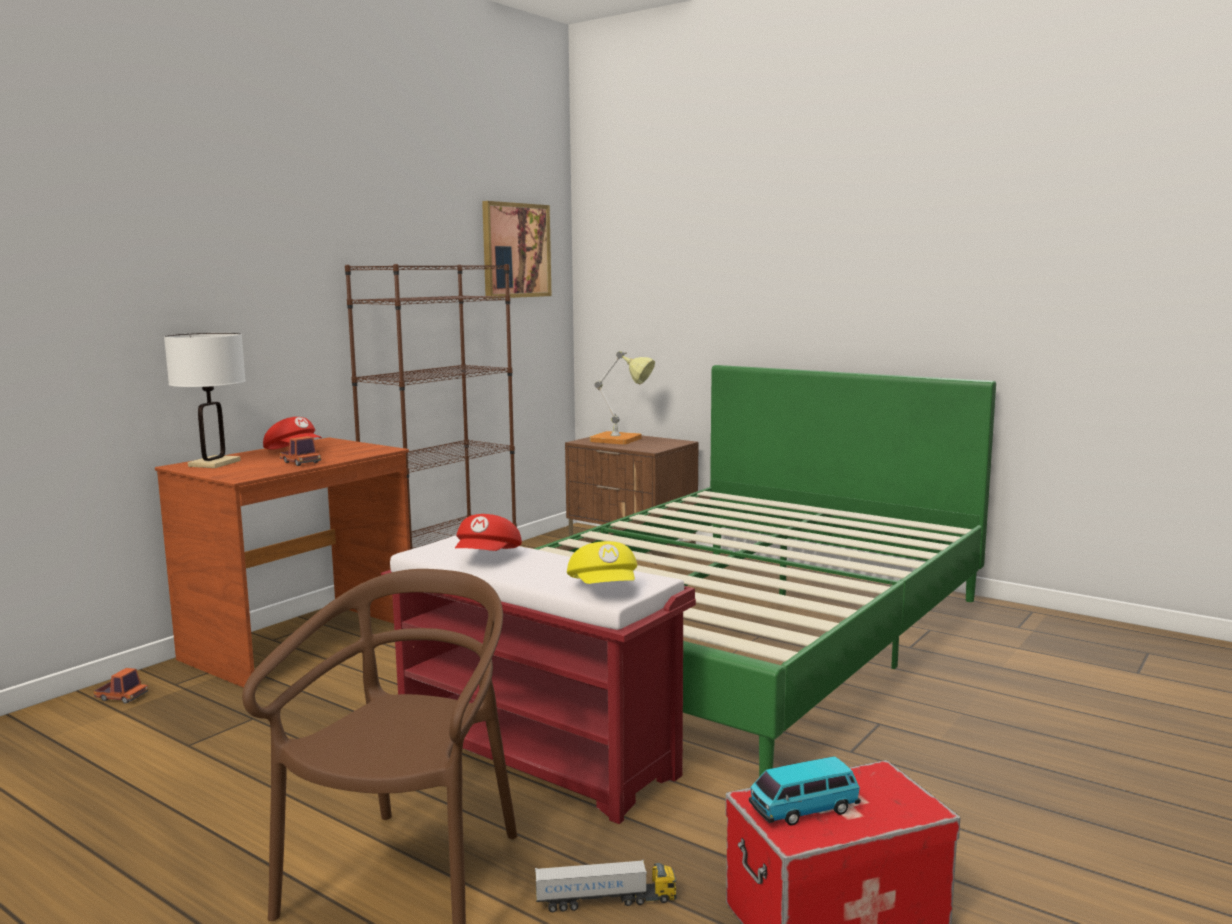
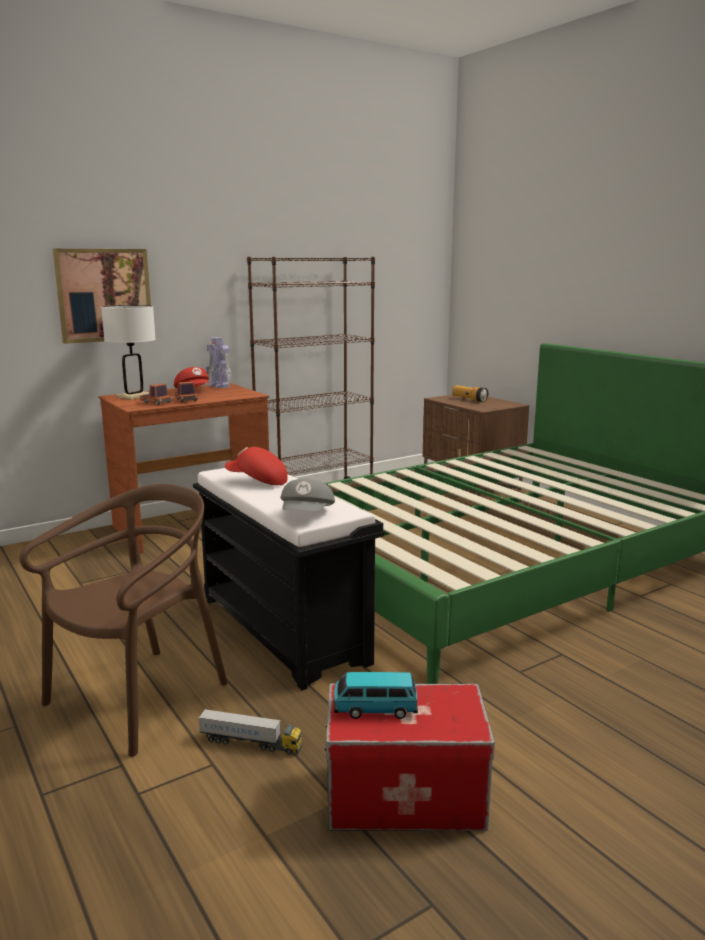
camera: 20 degrees right, 5 degrees up
toy truck [94,668,148,704] -> toy truck moved to [140,384,173,405]
red bench [381,535,696,824] -> black bench [193,468,384,691]
red cap [455,514,522,551] -> red cap turned 75 degrees clockwise [225,447,288,485]
picture [482,201,551,299] -> picture moved to [53,249,151,344]
yellow cap [567,541,637,584] -> grey cap [280,479,335,511]
table lamp [590,351,655,444] -> flashlight [452,385,488,402]
none -> toy robot [206,337,231,388]

